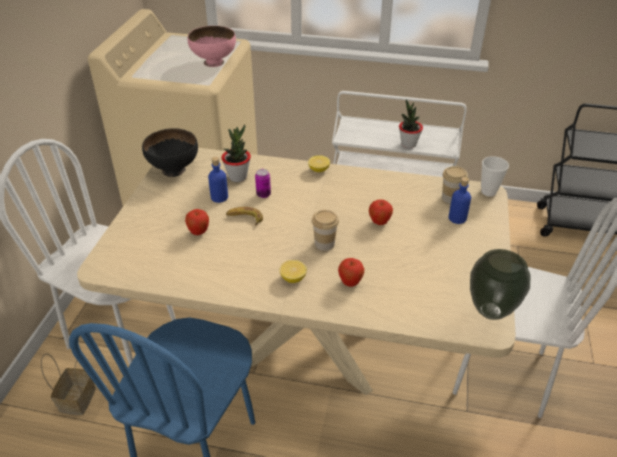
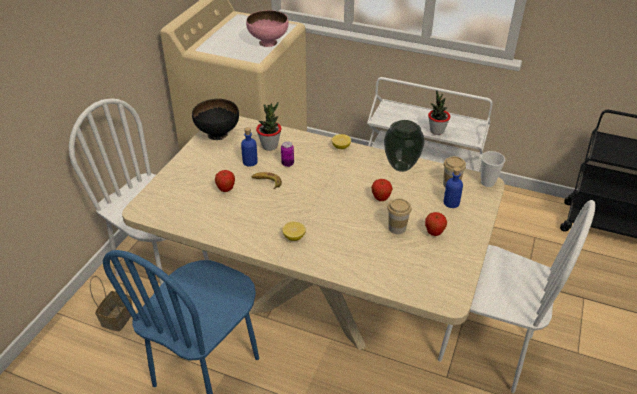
camera: 10 degrees right, 0 degrees up
cup [312,210,339,251] -> cup moved to [387,198,412,234]
apple [338,258,364,287] -> apple moved to [425,212,447,236]
vase [470,249,530,320] -> vase moved to [384,120,425,172]

